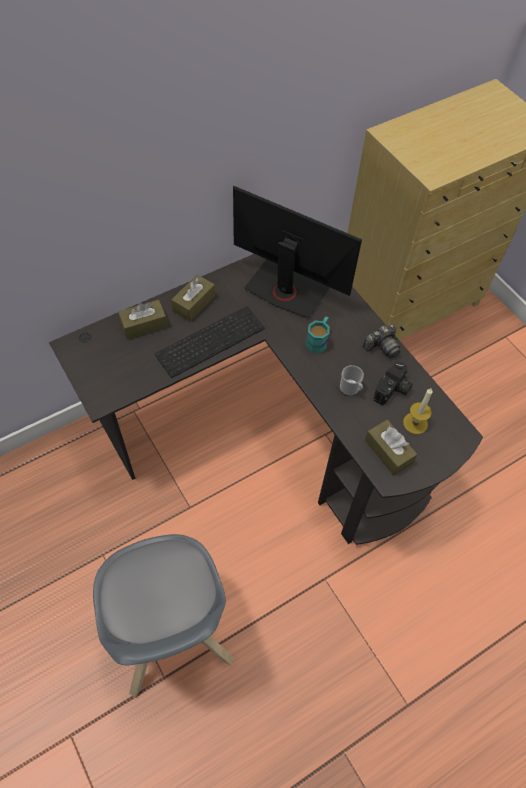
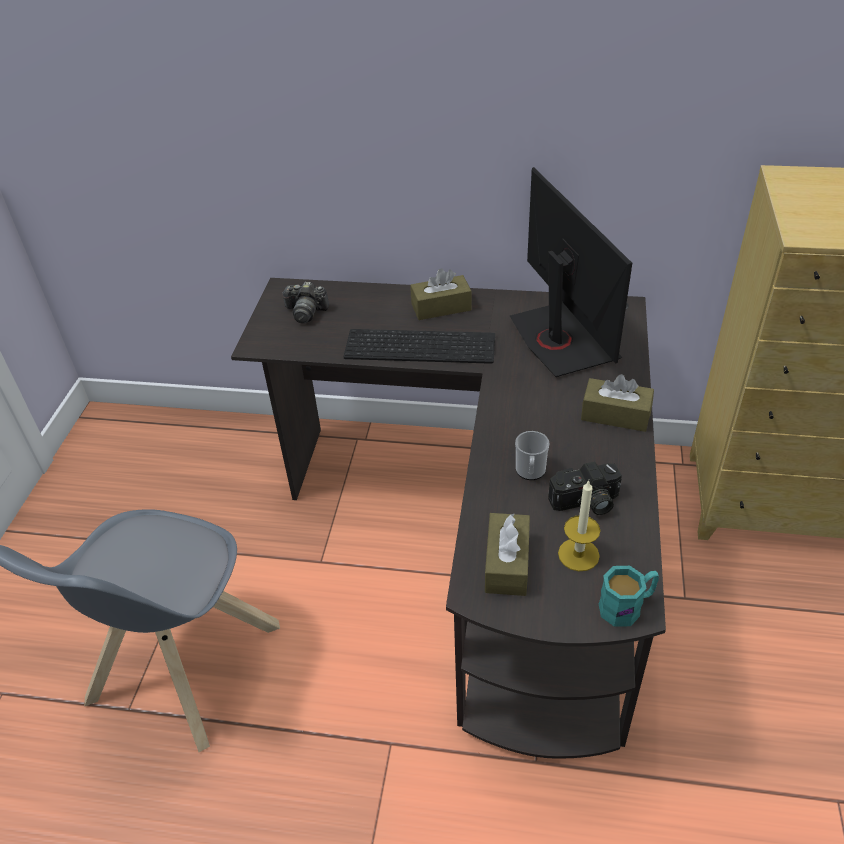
camera: 45 degrees right, 15 degrees down
brown tissue box [118,300,168,339] -> brown tissue box moved to [581,374,654,432]
turquoise mug [306,317,330,353] -> turquoise mug moved to [599,566,659,627]
camera [363,324,400,358] -> camera moved to [282,282,329,324]

